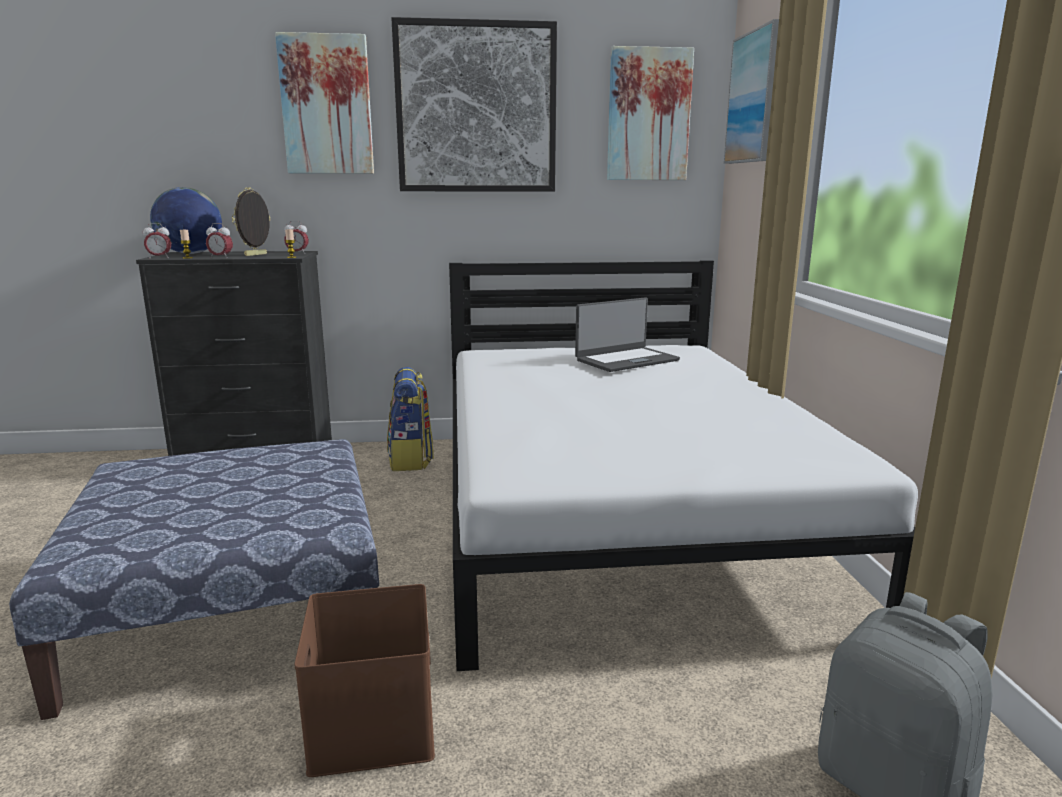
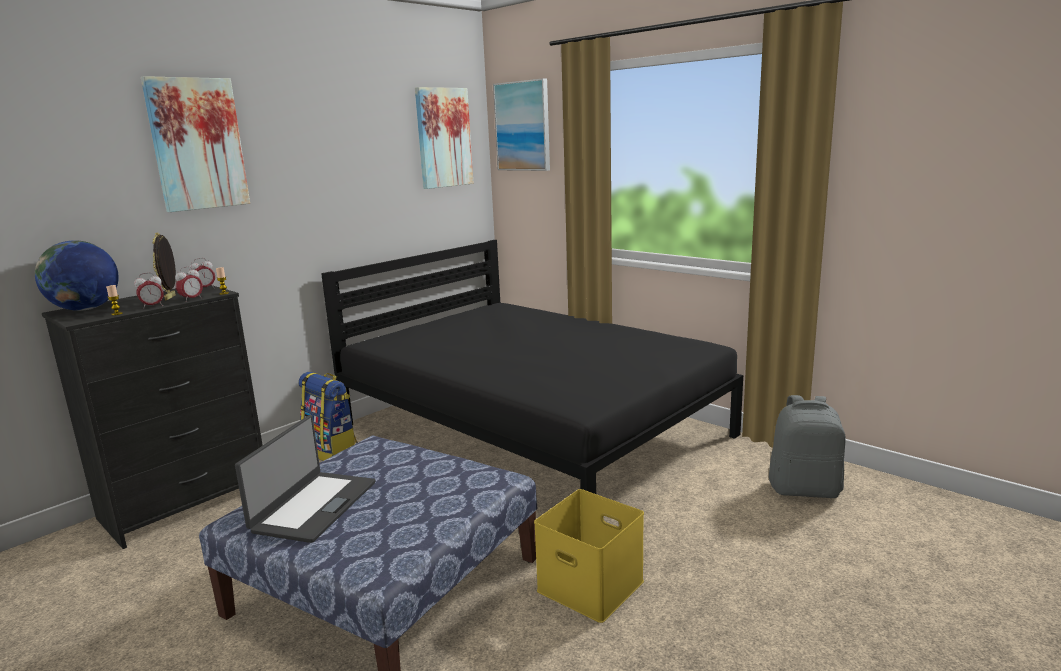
camera: 40 degrees left, 0 degrees up
alarm clock [143,223,171,259] -> alarm clock moved to [175,266,203,302]
brown storage box [295,584,435,777] -> yellow storage box [534,489,644,623]
picture [391,17,557,192] -> none
white bed [449,260,918,671] -> black bed [321,240,743,494]
laptop [575,297,680,372] -> laptop moved to [235,415,375,543]

